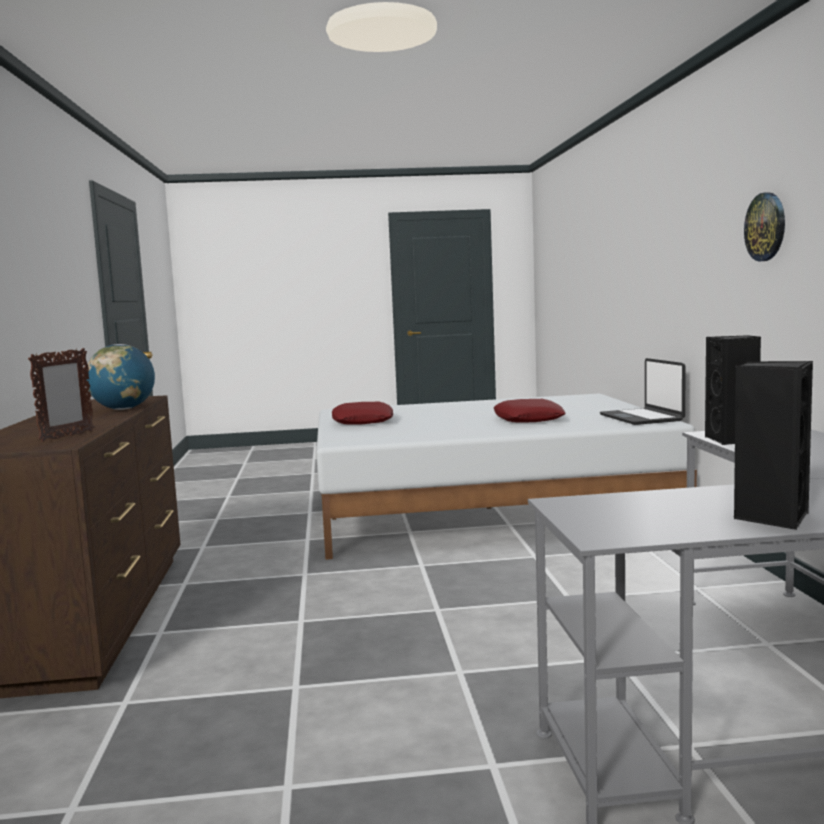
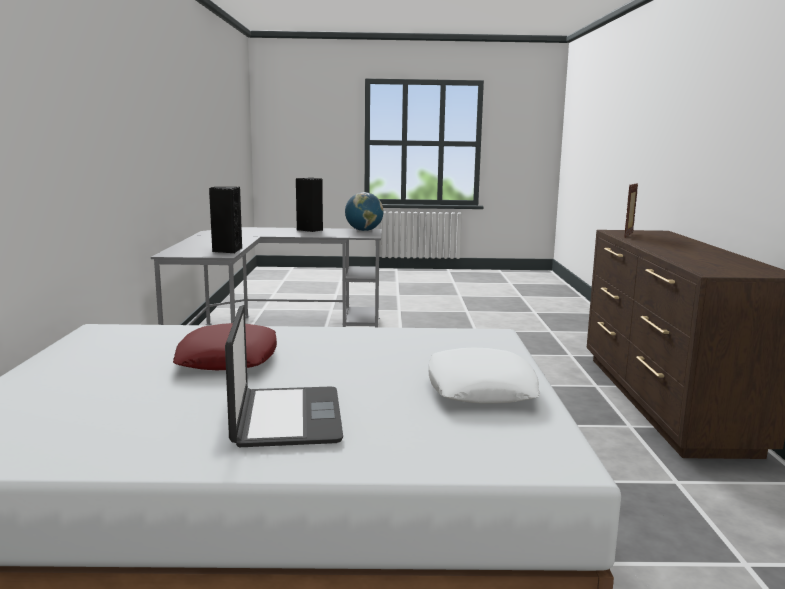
camera: 175 degrees left, 5 degrees up
globe [86,344,155,410] -> globe moved to [345,192,384,231]
red pillow [332,402,393,425] -> white pillow [429,348,540,404]
laptop [600,358,686,425] -> laptop moved to [225,305,343,447]
wall clock [744,192,785,261] -> none

